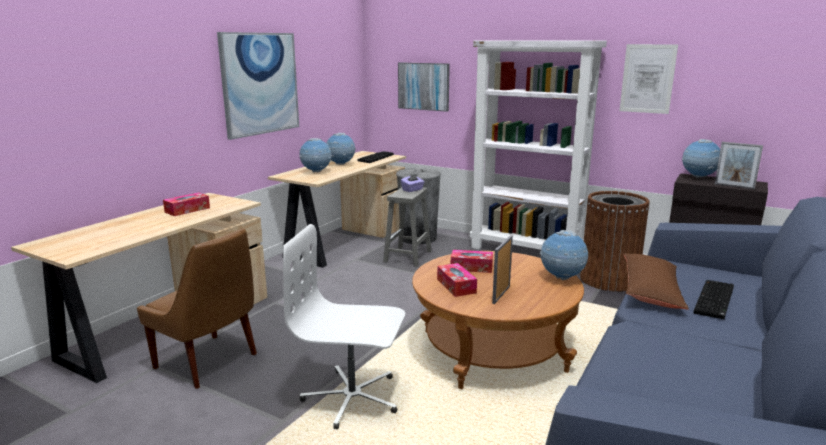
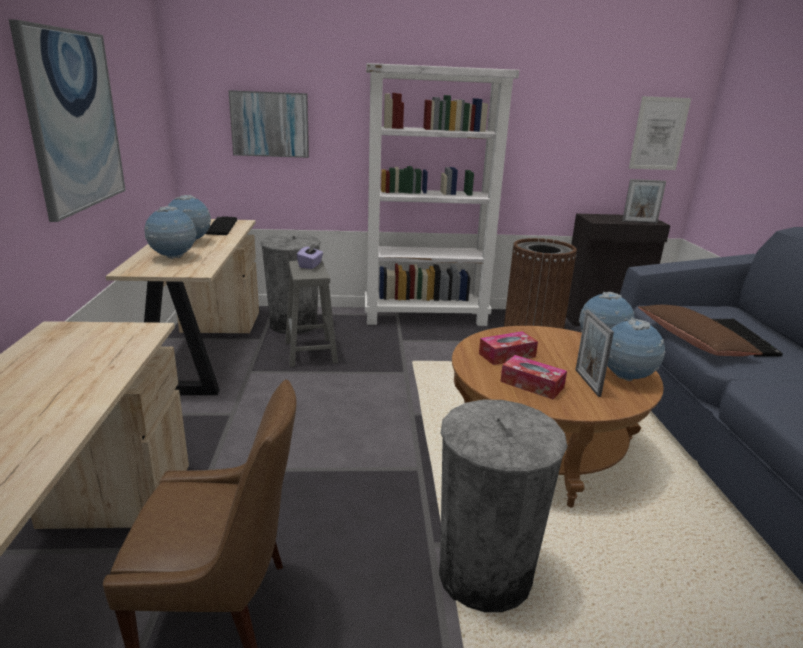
camera: 35 degrees left, 5 degrees up
tissue box [163,193,210,216] -> none
white office chair [283,224,405,430] -> grey trash can [439,400,567,612]
picture [619,44,678,114] -> picture moved to [629,96,691,170]
globe [681,139,720,178] -> globe moved to [607,318,666,381]

